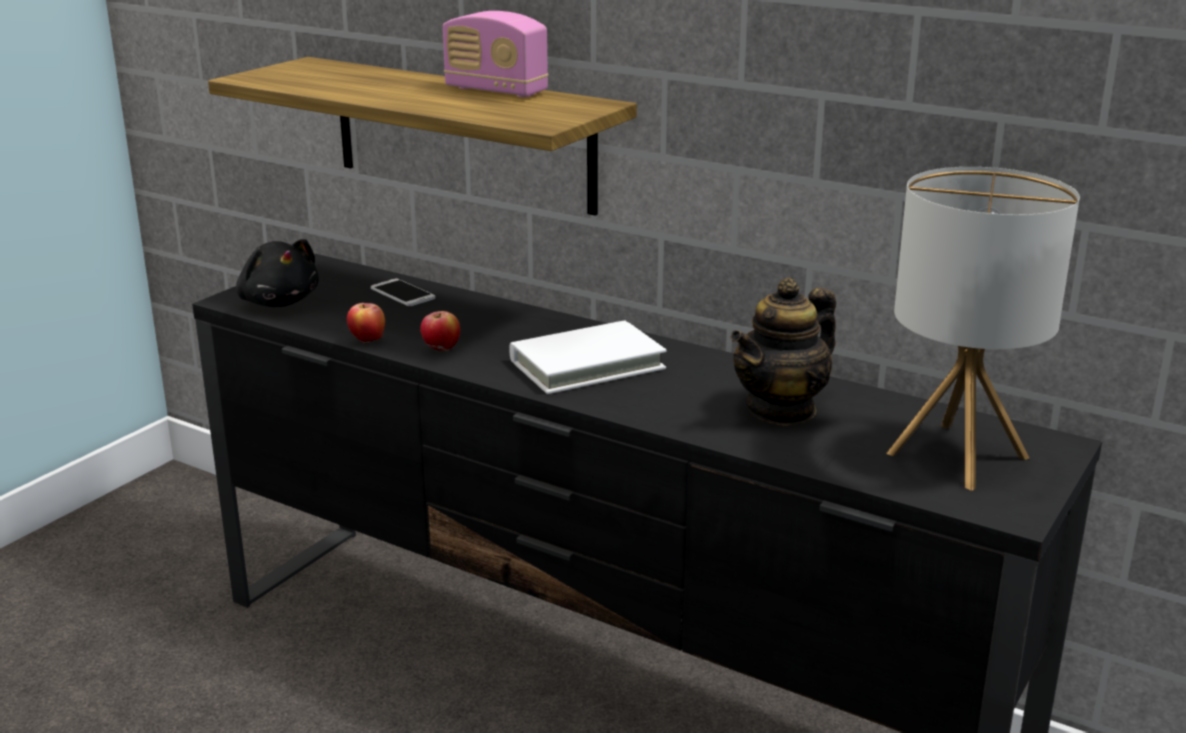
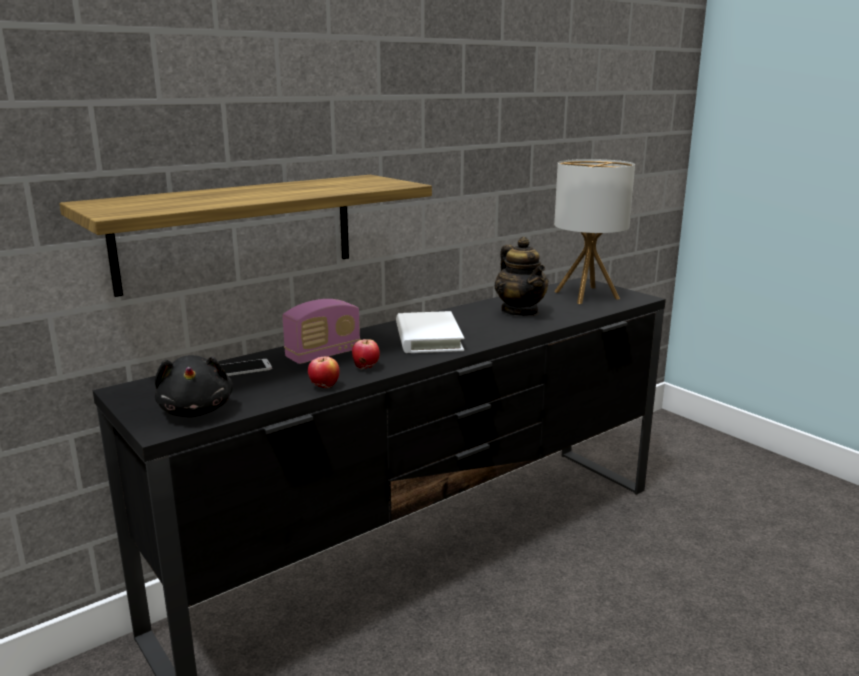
camera: 70 degrees left, 5 degrees down
black plush toy [236,239,319,307] -> black plush toy turned 90 degrees clockwise [155,355,233,417]
radio [443,11,548,97] -> radio moved to [282,299,361,364]

